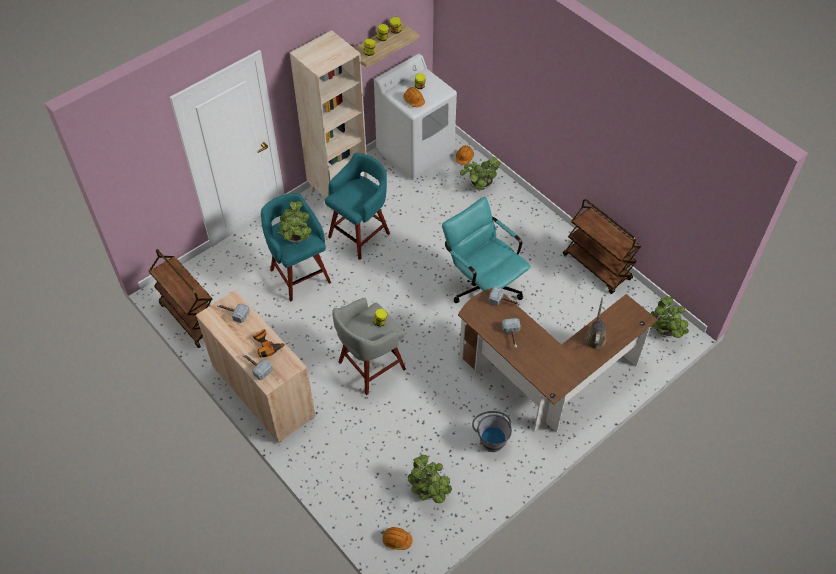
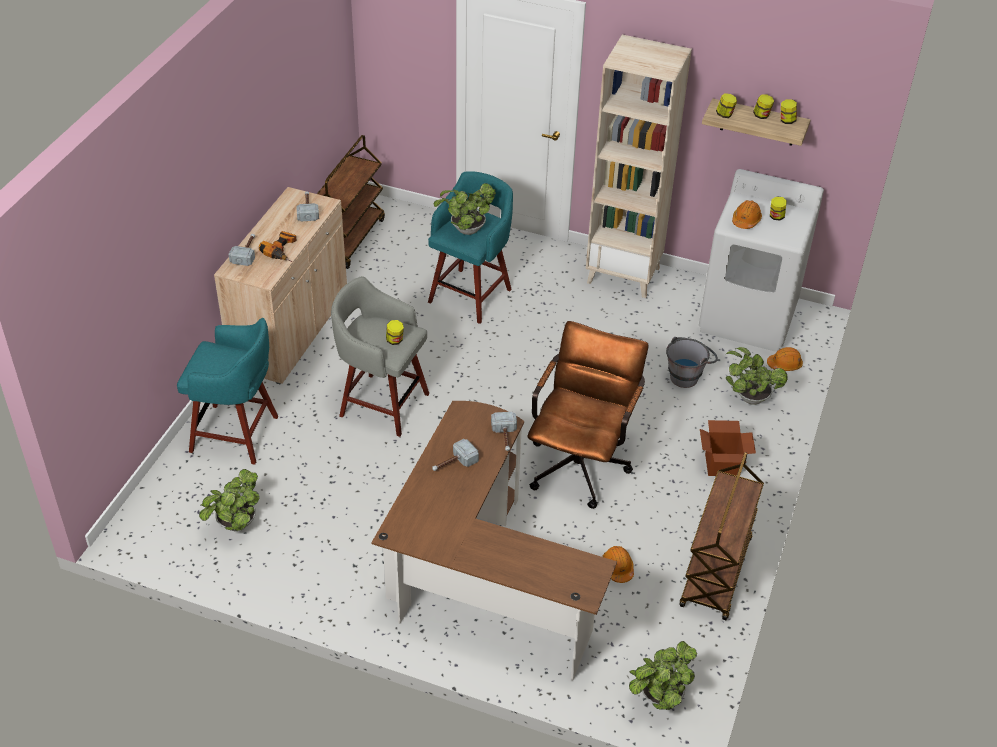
camera: 60 degrees right, 10 degrees down
turquoise stool [325,153,390,260] -> turquoise stool moved to [177,318,278,465]
orange hard hat [382,527,413,550] -> orange hard hat moved to [602,546,634,583]
turquoise office chair [442,197,531,303] -> brown office chair [527,321,648,509]
grey bucket [472,411,512,452] -> grey bucket moved to [666,337,718,388]
brown watering can [584,298,606,349] -> none
none -> cardboard box [700,420,756,476]

